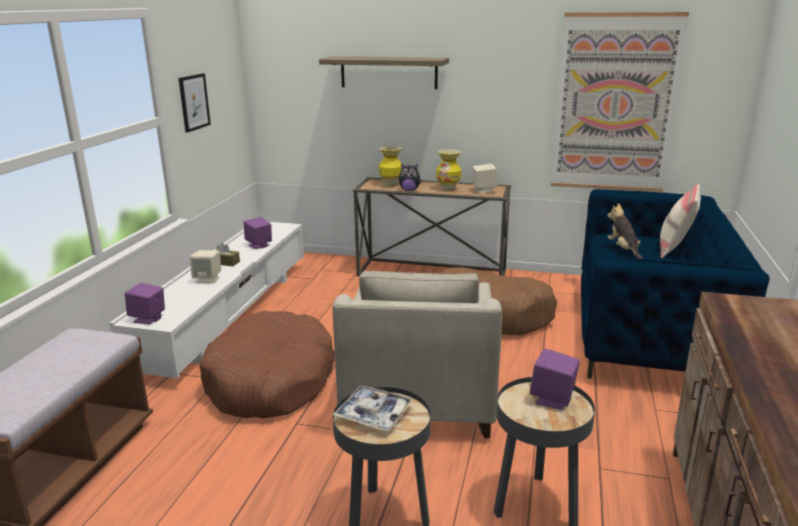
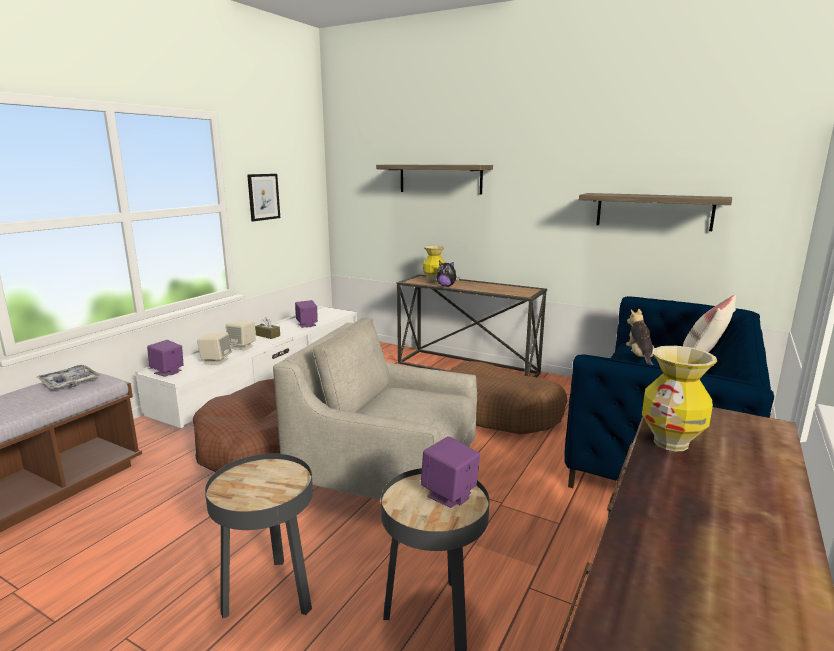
camera: 15 degrees right, 5 degrees down
beige armchair [333,271,502,438] -> beige armchair turned 90 degrees clockwise [273,318,477,500]
tray [333,385,414,431] -> tray moved to [37,365,101,389]
vase [436,149,461,191] -> vase moved to [642,346,717,451]
beige speaker [473,164,497,193] -> beige speaker moved to [197,332,232,365]
picture [551,12,689,192] -> shelf [579,193,732,231]

